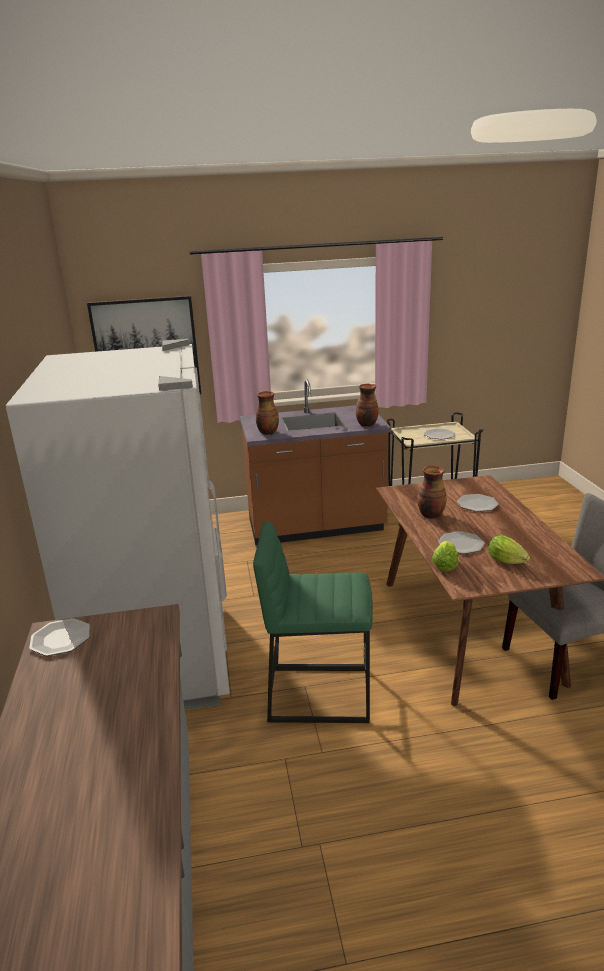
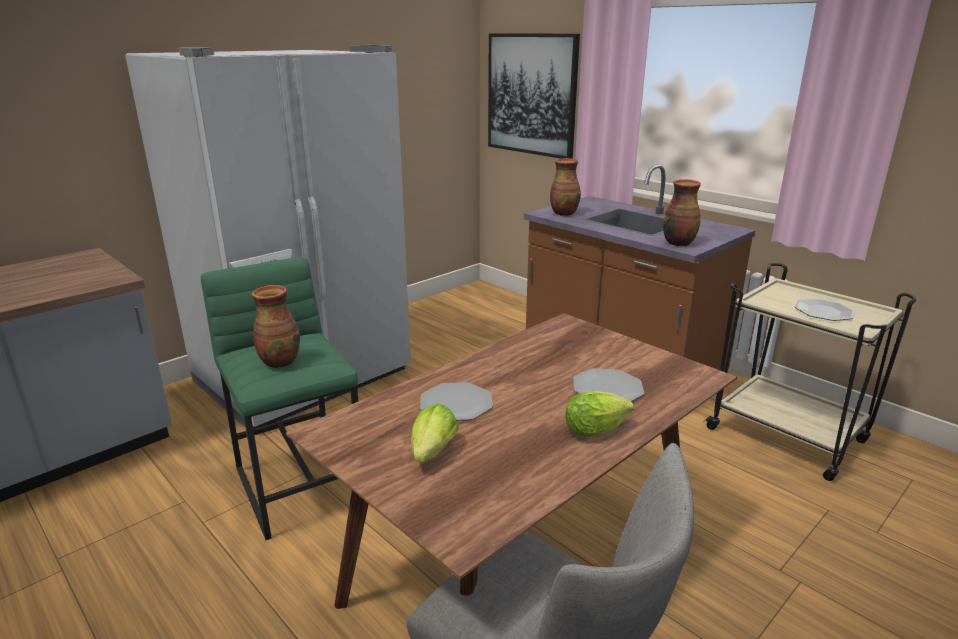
camera: 55 degrees right, 0 degrees up
plate [29,618,90,656] -> none
vase [417,466,447,519] -> vase moved to [252,285,300,368]
lettuce [432,541,458,572] -> lettuce moved to [565,391,634,437]

